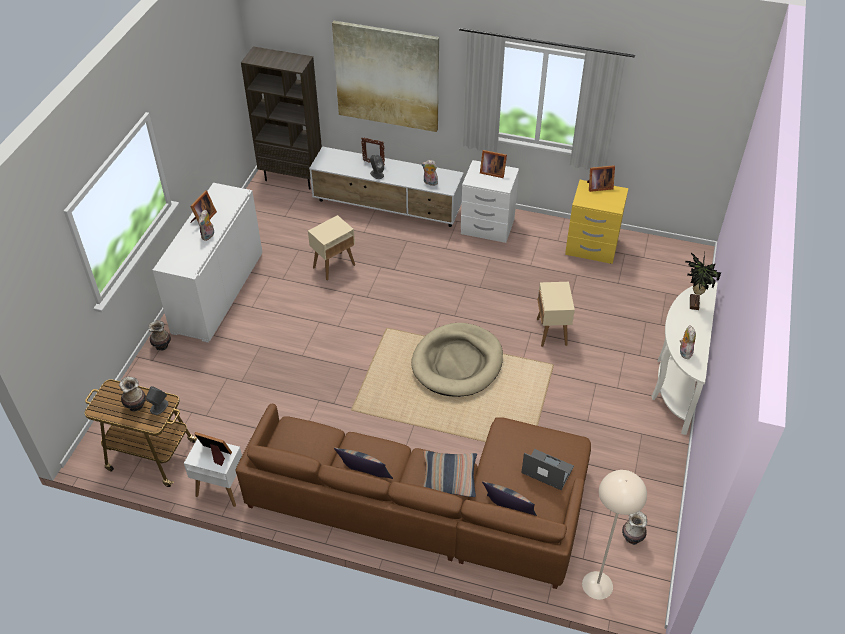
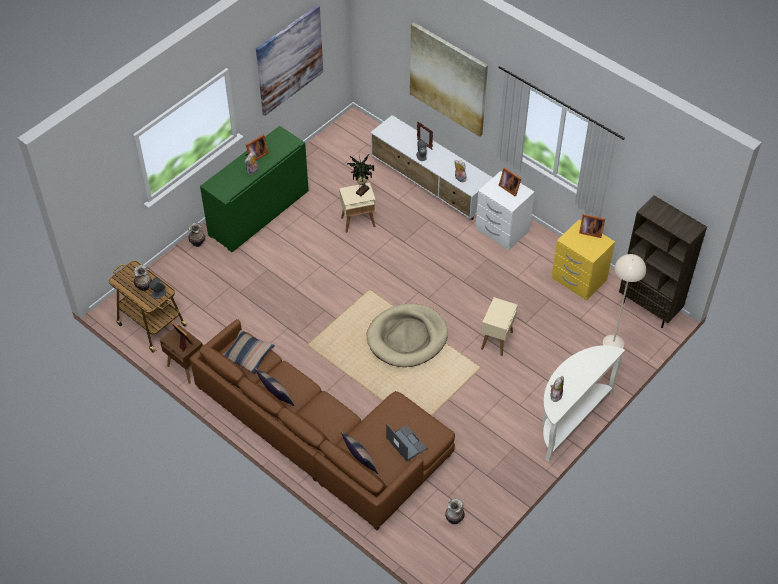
camera: 25 degrees right, 5 degrees up
white cabinet [153,183,263,343] -> green cabinet [200,126,309,253]
white side table [184,438,242,507] -> brown side table [160,325,203,384]
brown bookcase [241,47,322,190] -> brown bookcase moved to [619,195,707,328]
pillow [423,451,477,497] -> pillow moved to [223,330,275,373]
beige floor lamp [582,470,647,600] -> beige floor lamp moved to [603,254,646,349]
potted plant [685,252,721,310] -> potted plant moved to [347,154,374,196]
none -> picture [256,5,323,116]

